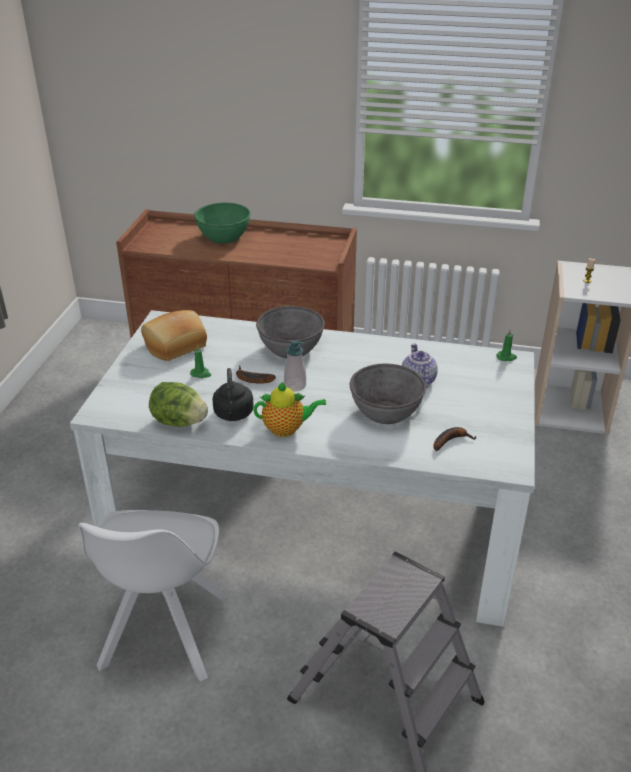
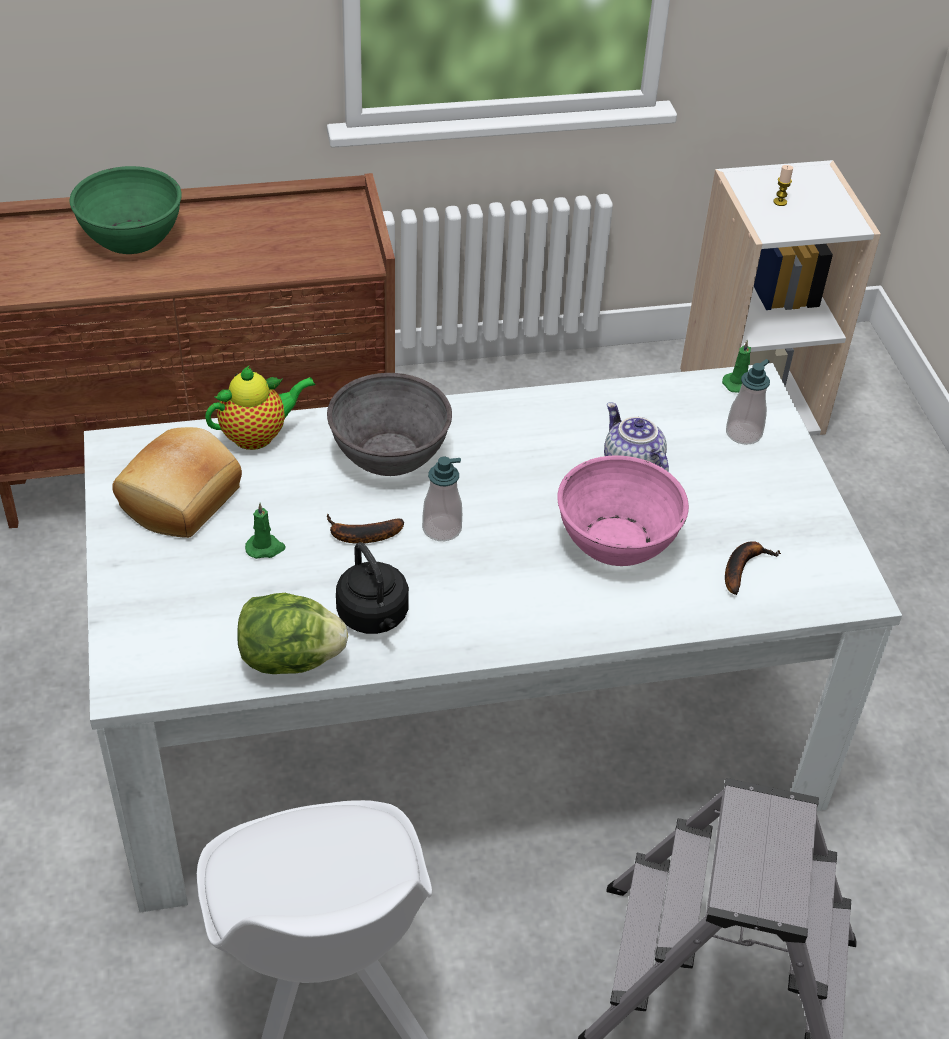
camera: 25 degrees left, 10 degrees up
teapot [253,382,326,437] -> teapot moved to [205,365,315,450]
grey bowl [350,364,426,424] -> pink bowl [557,456,689,566]
none -> soap dispenser [726,359,770,445]

